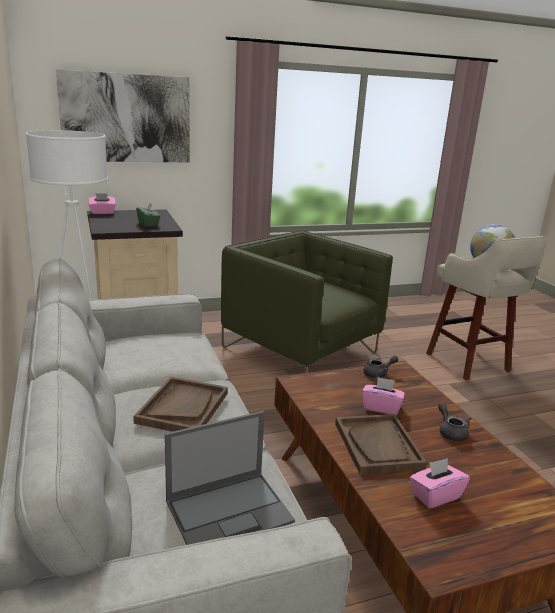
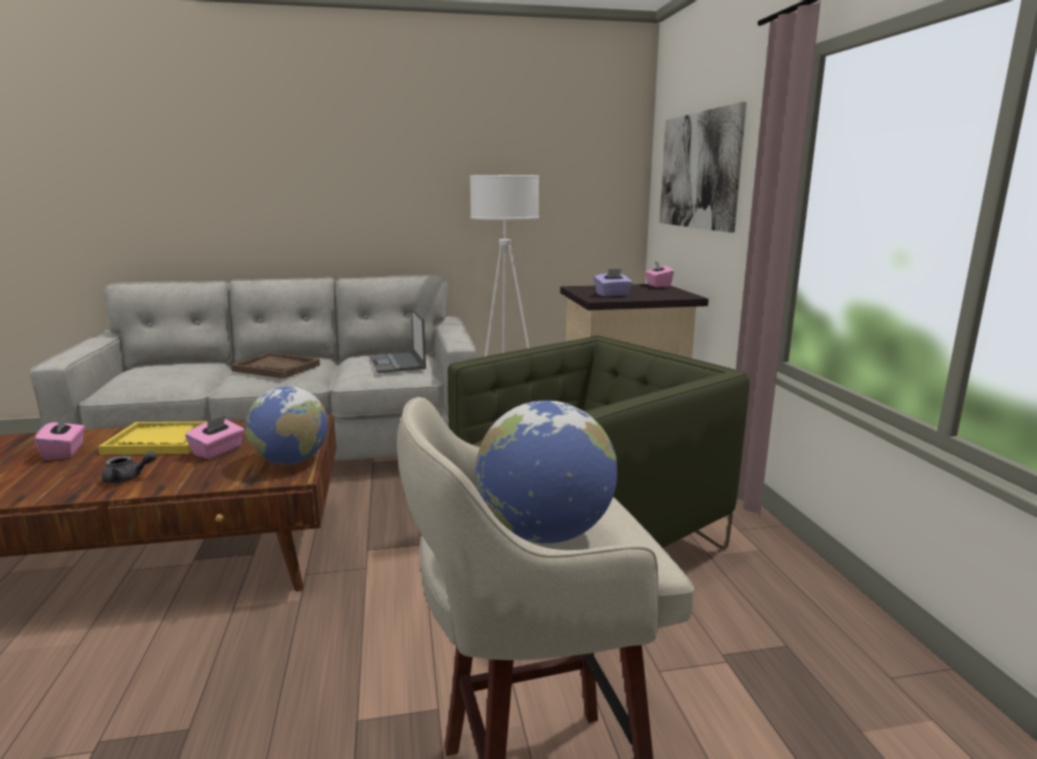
camera: 100 degrees right, 5 degrees down
green tissue box [136,202,160,227] -> purple tissue box [594,269,633,297]
laptop [165,411,295,545] -> laptop moved to [369,308,426,373]
brown tray [335,414,427,474] -> yellow tray [98,422,207,455]
grey teapot [363,355,398,378] -> globe [246,386,328,464]

